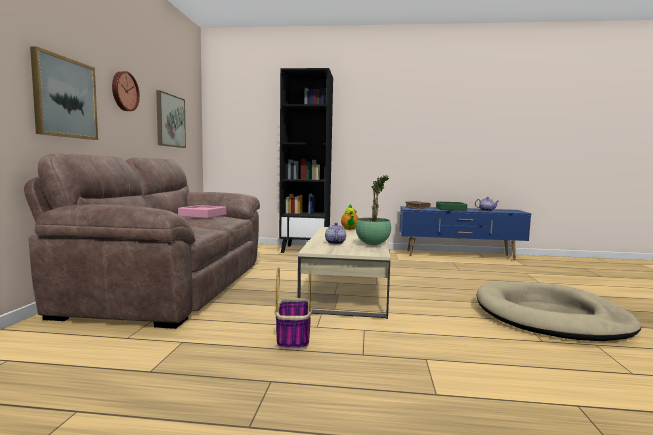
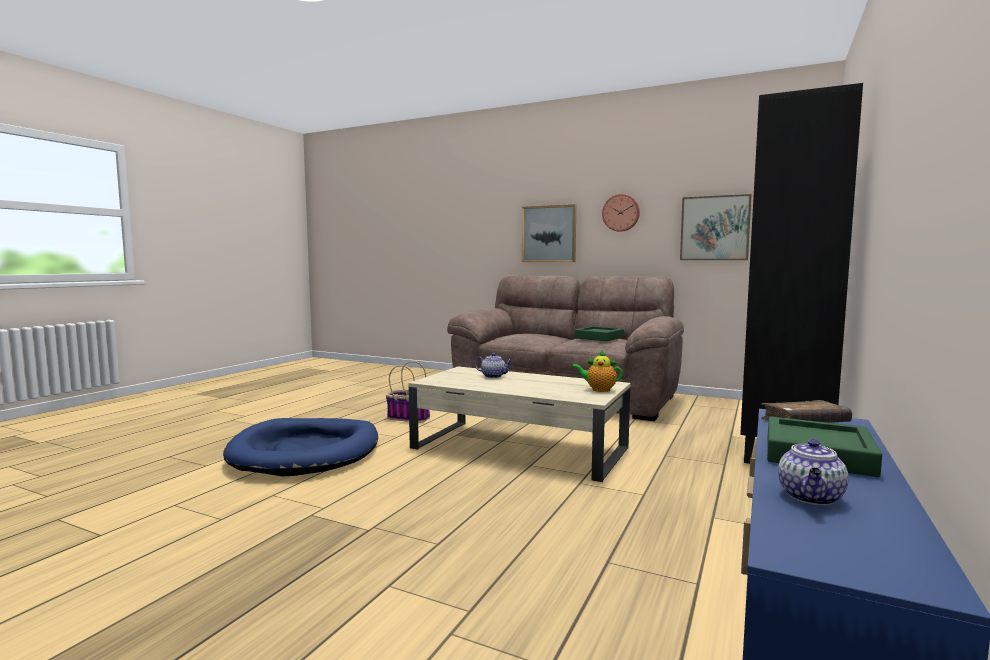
camera: 110 degrees right, 0 degrees up
pink tray [178,205,226,218] -> green tray [575,326,624,341]
potted plant [356,175,391,245] -> none
beige dog bed [477,282,641,341] -> none
none -> blue dog bed [223,418,378,477]

